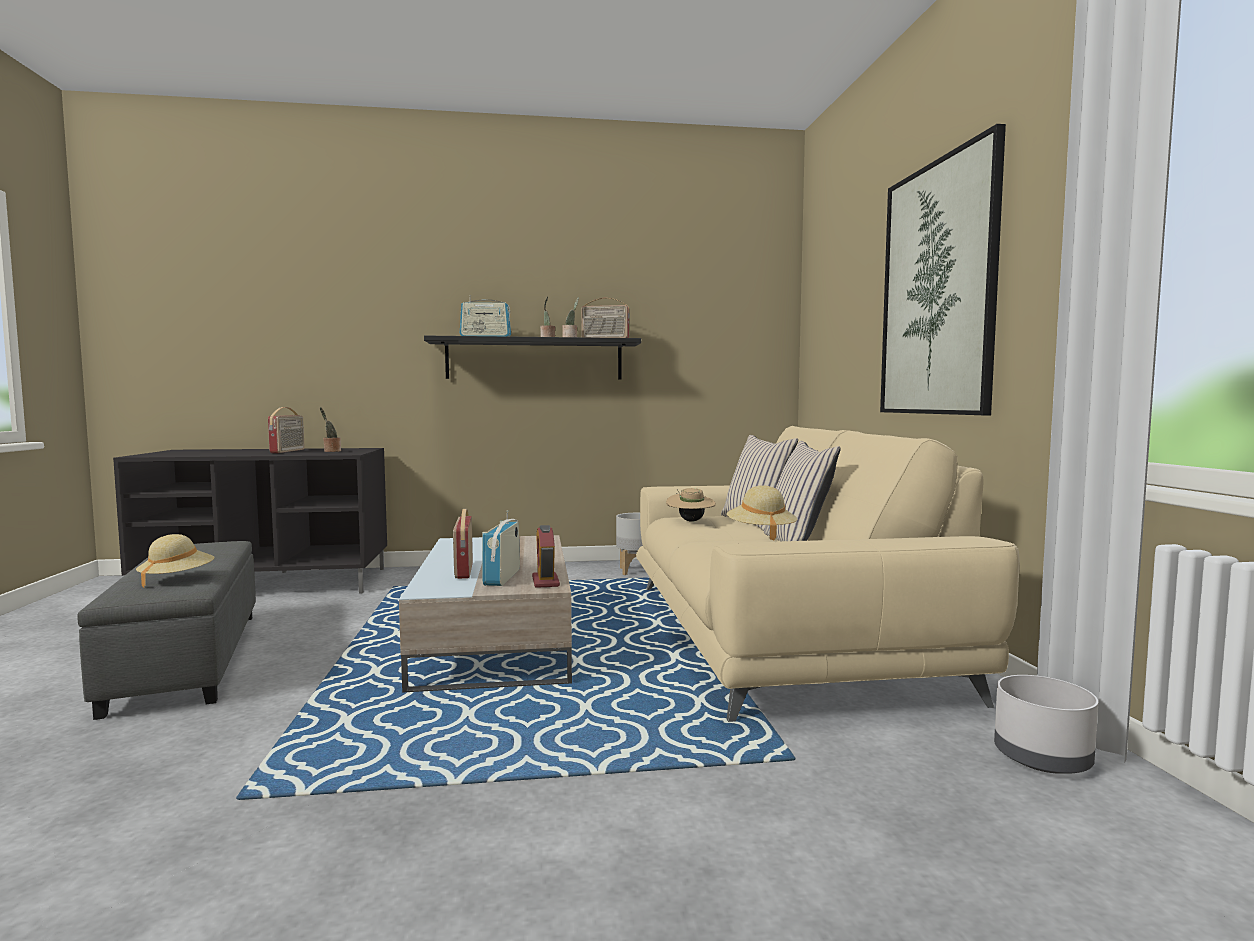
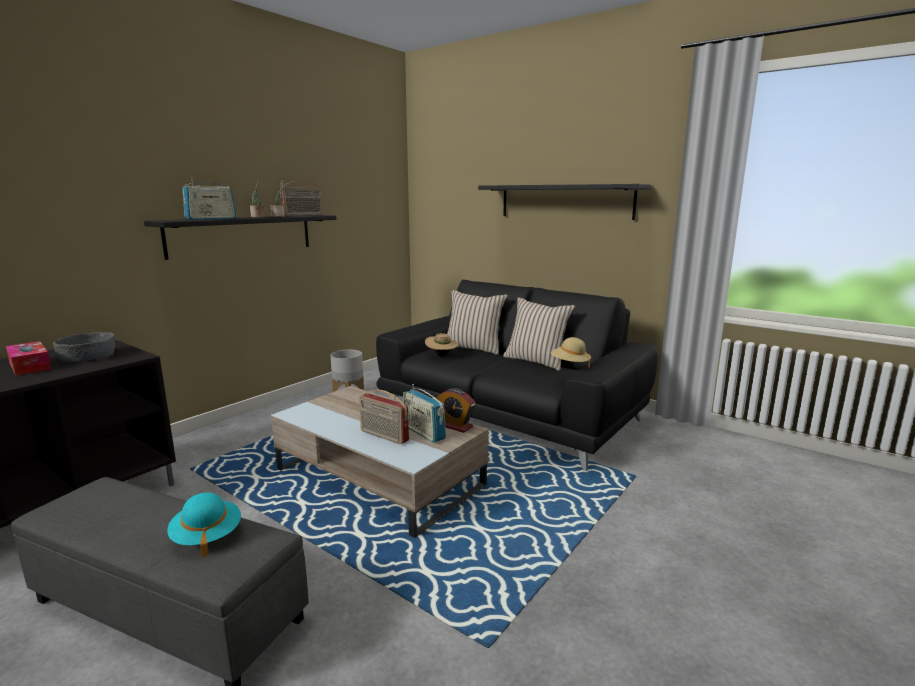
camera: 45 degrees left, 10 degrees up
beige hat [136,534,215,587] -> turquoise hat [167,492,241,557]
radio [268,407,304,453] -> tissue box [6,341,52,376]
potted plant [320,407,341,452] -> grey bowl [53,332,115,362]
beige sofa [636,426,1020,722] -> black sofa [376,280,658,471]
picture [880,124,1006,415] -> black shelf [478,184,651,220]
grey planter [994,675,1099,774] -> none

